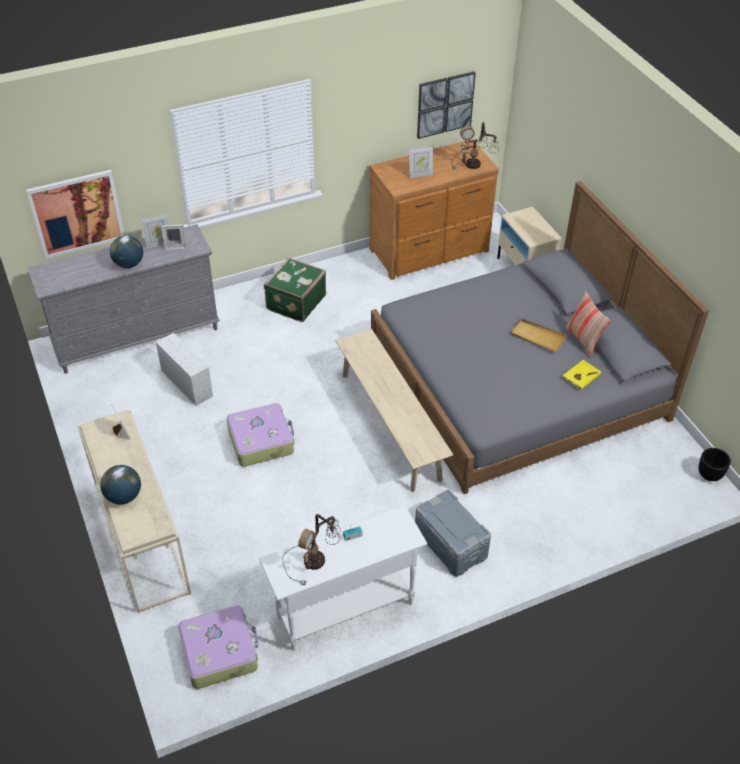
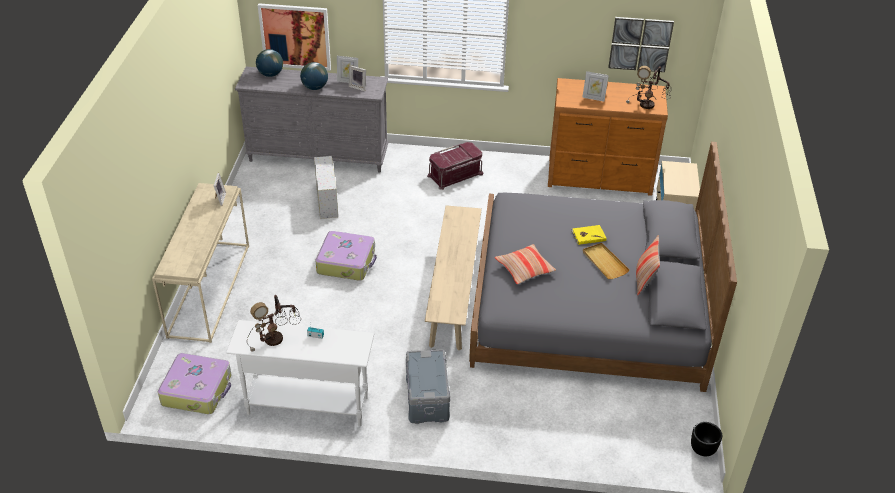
camera: 30 degrees right, 5 degrees down
globe [100,465,141,505] -> globe moved to [256,49,283,77]
green suitcase [264,257,326,322] -> red storage box [427,142,483,190]
yellow book [561,360,601,390] -> yellow book moved to [571,225,607,245]
none -> pillow [495,244,556,284]

